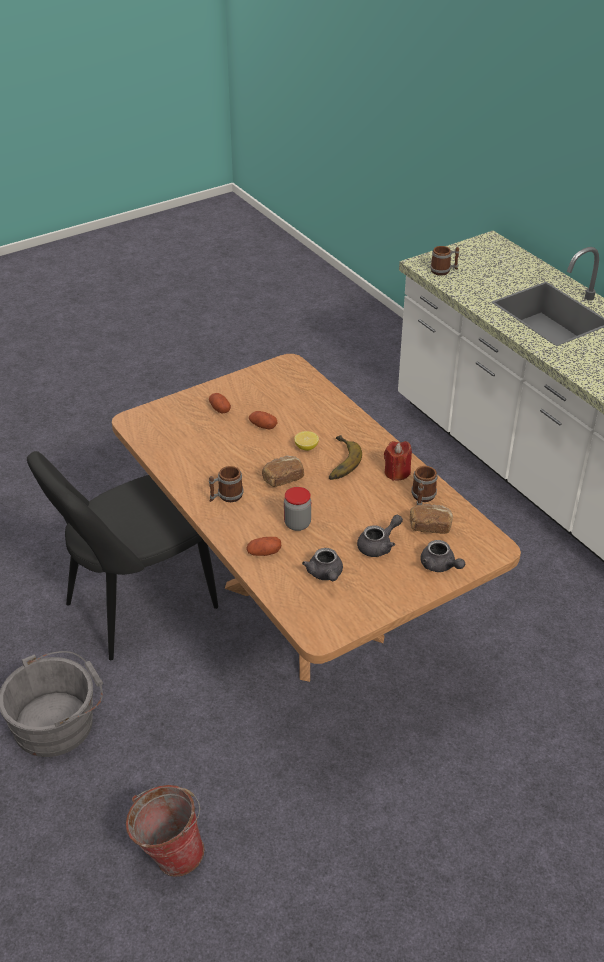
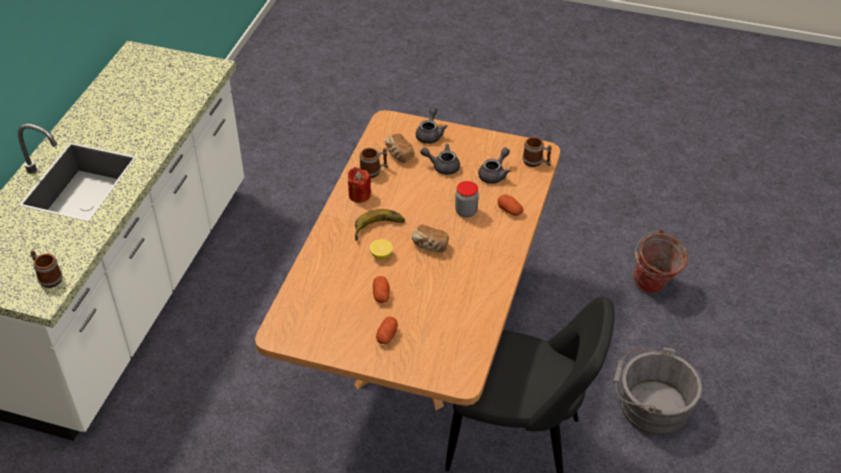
camera: 130 degrees left, 5 degrees up
mug [209,466,244,502] -> mug moved to [522,137,552,167]

